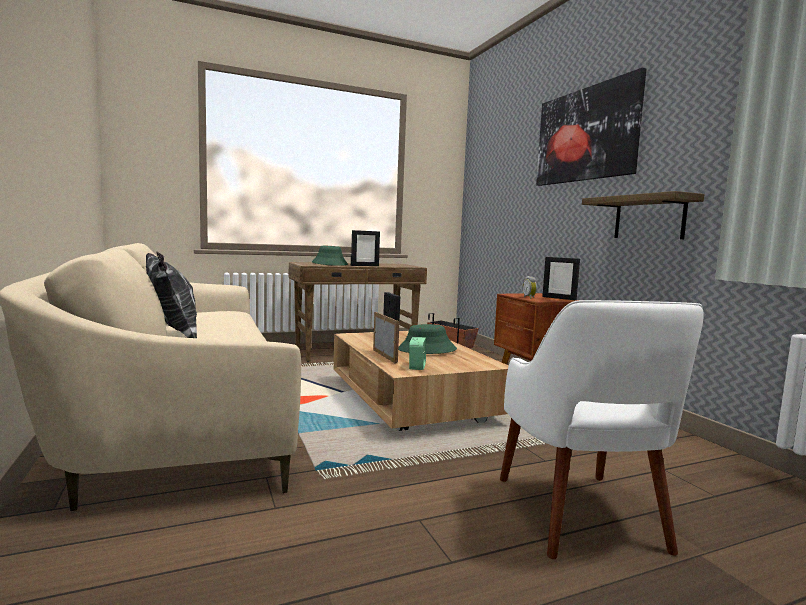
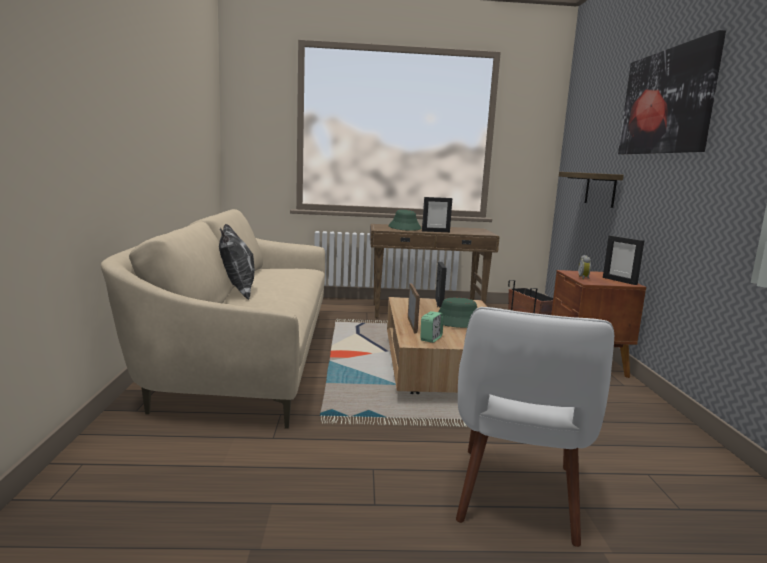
camera: 20 degrees right, 5 degrees up
shelf [582,191,705,239] -> shelf moved to [559,172,624,208]

